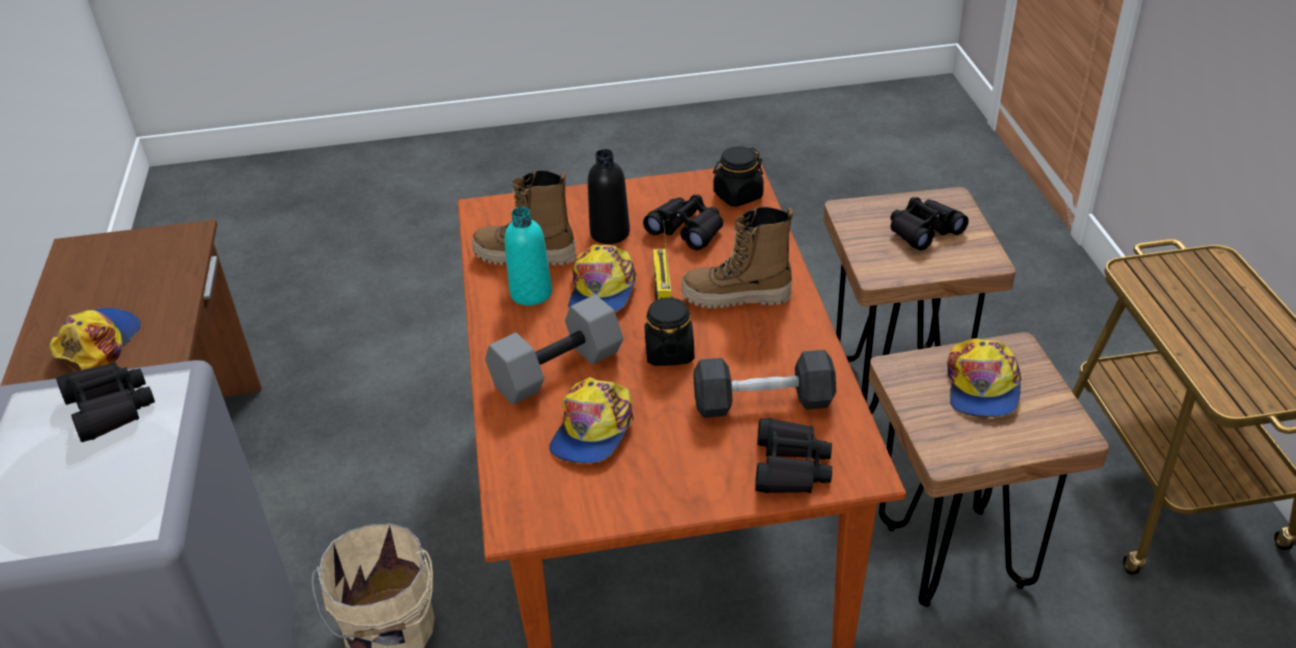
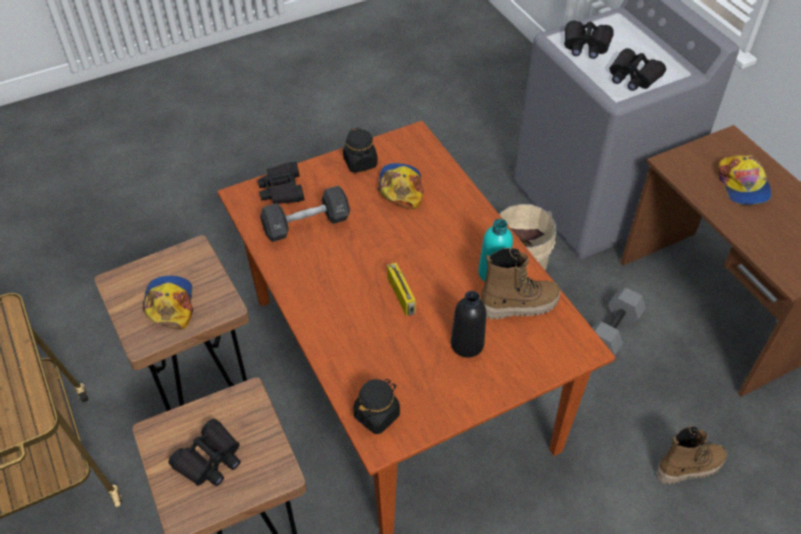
camera: 160 degrees right, 10 degrees up
grey dumbbell [485,295,624,405] -> grey dumbbell moved to [592,288,646,355]
cap [568,245,637,312] -> none
black binoculars [643,194,723,250] -> black binoculars moved to [564,20,614,59]
black jar [645,296,694,366] -> black jar moved to [343,128,378,173]
boot [682,207,793,308] -> boot moved to [656,425,727,484]

